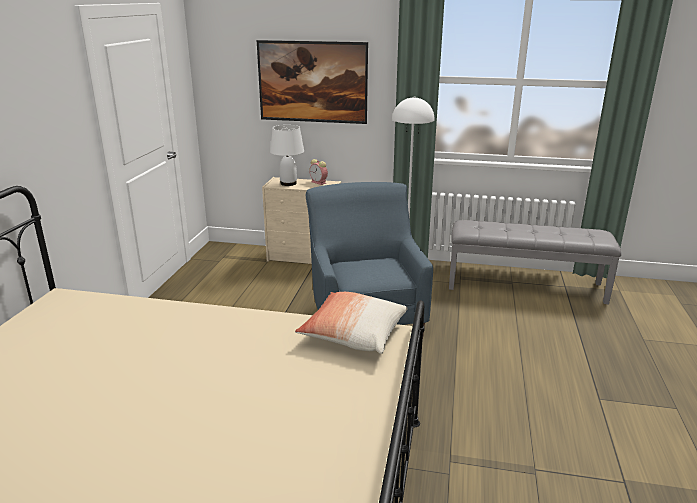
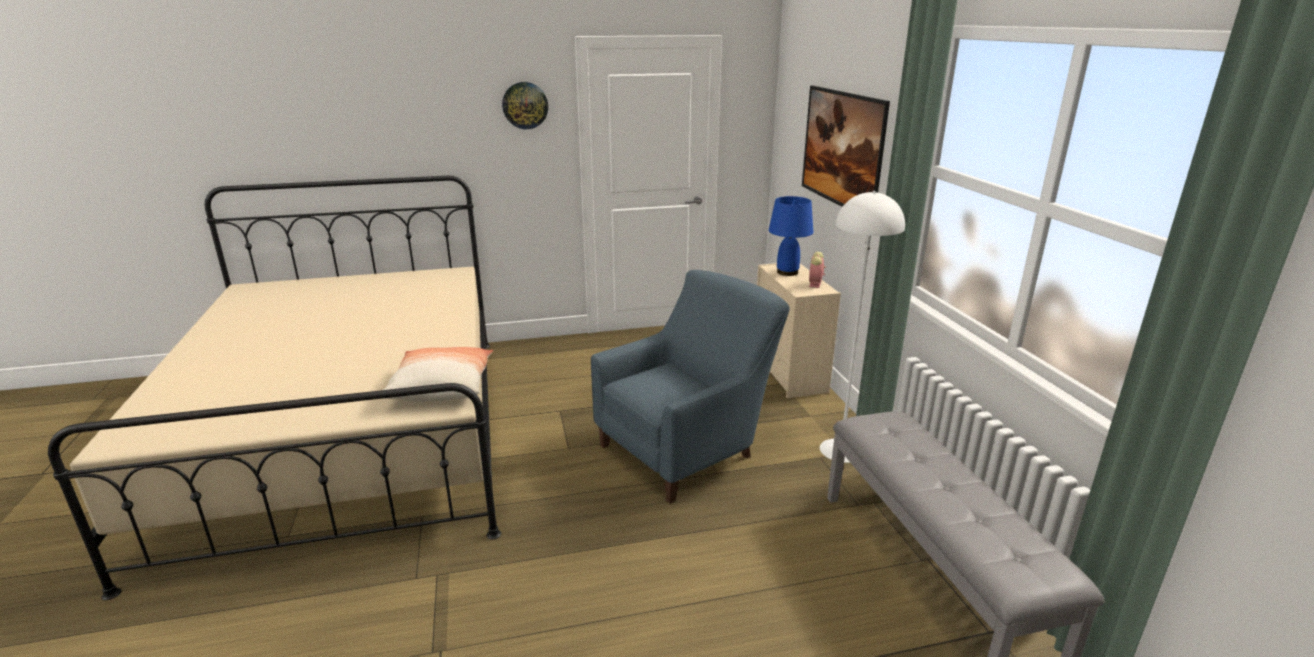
camera: 65 degrees right, 0 degrees up
white table lamp [270,125,304,186] -> blue table lamp [769,196,813,276]
none -> wall clock [502,82,548,129]

